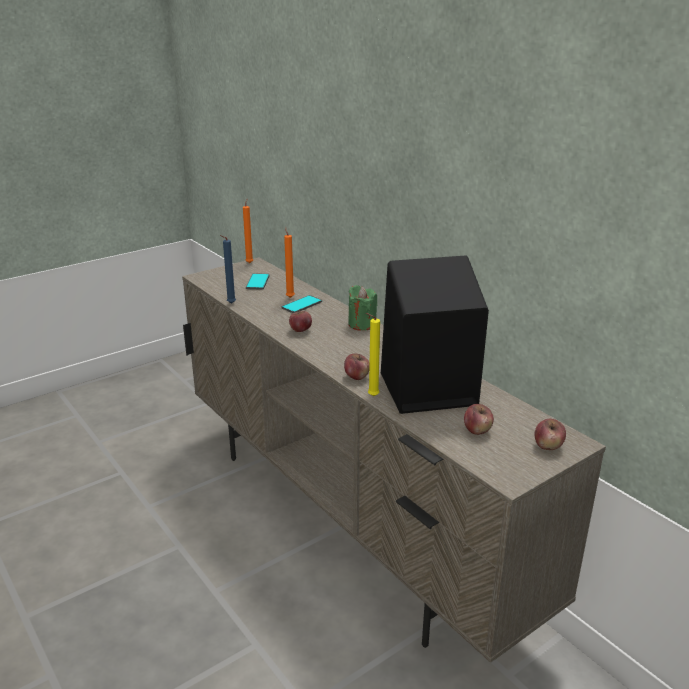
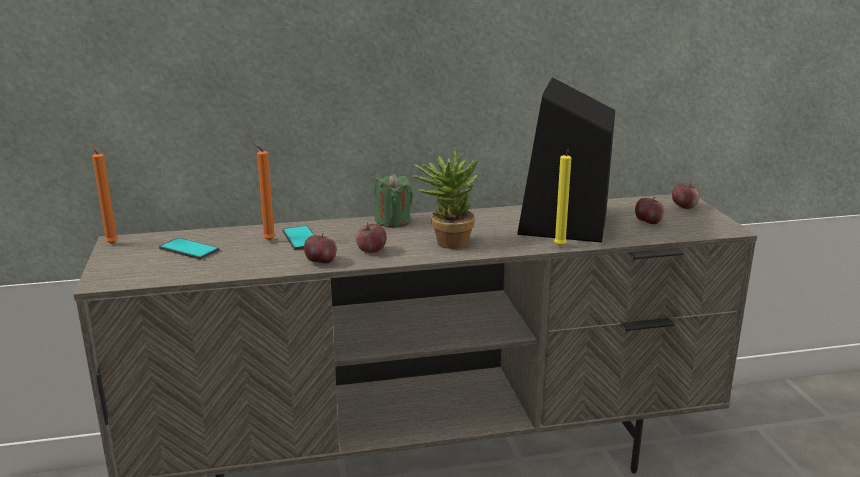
camera: 65 degrees left, 5 degrees down
blue candle [220,235,236,304] -> none
apple [344,354,370,380] -> apple moved to [304,233,337,263]
none -> potted plant [412,146,478,249]

